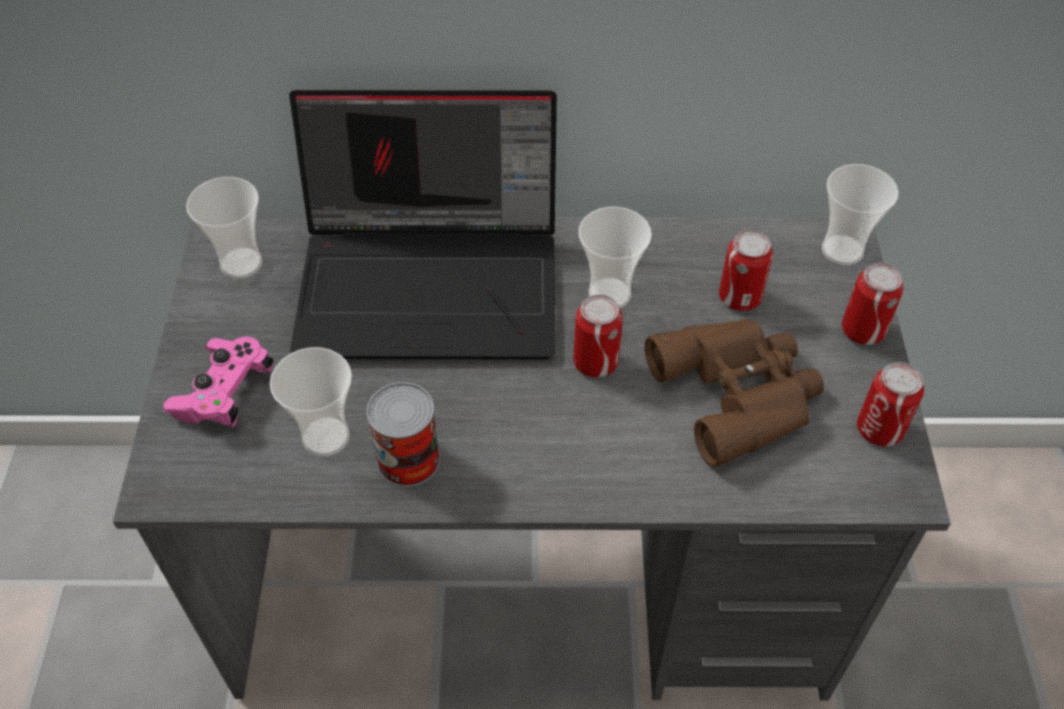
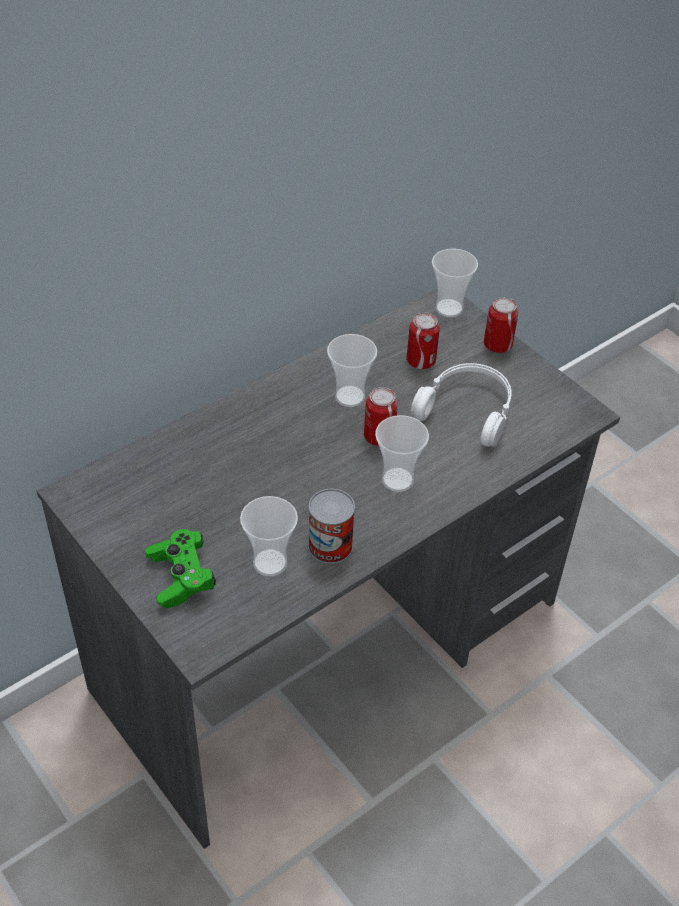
camera: 40 degrees left, 5 degrees down
pink game controller [163,336,274,428] -> green game controller [145,529,216,609]
cup [186,177,262,279] -> cup moved to [375,415,429,492]
laptop [289,90,557,359] -> none
brown binoculars [644,319,824,467] -> white headphones [411,363,512,447]
can [857,362,924,446] -> none

